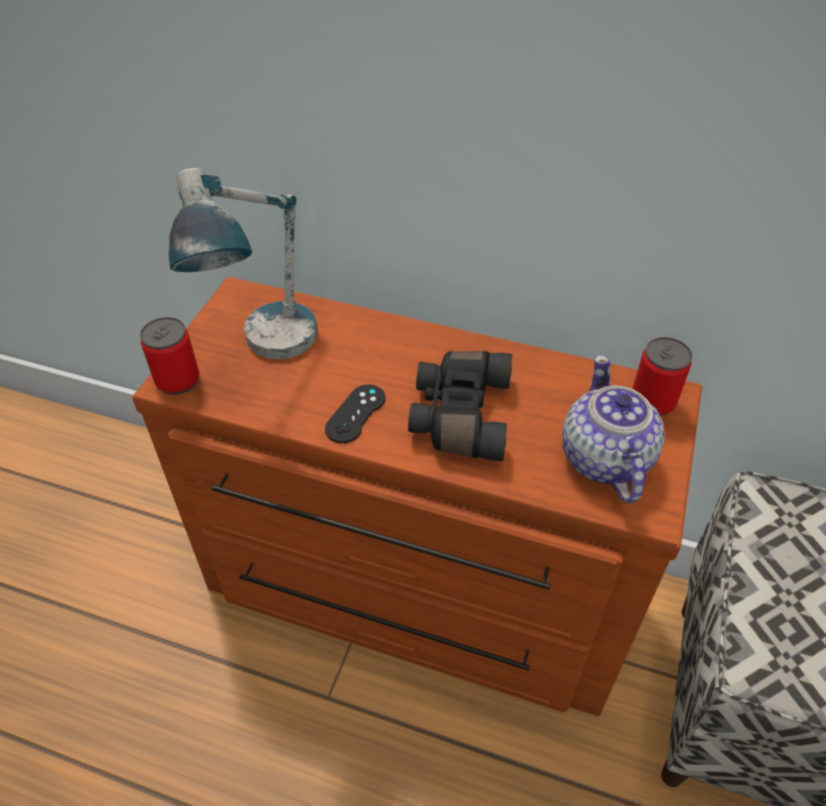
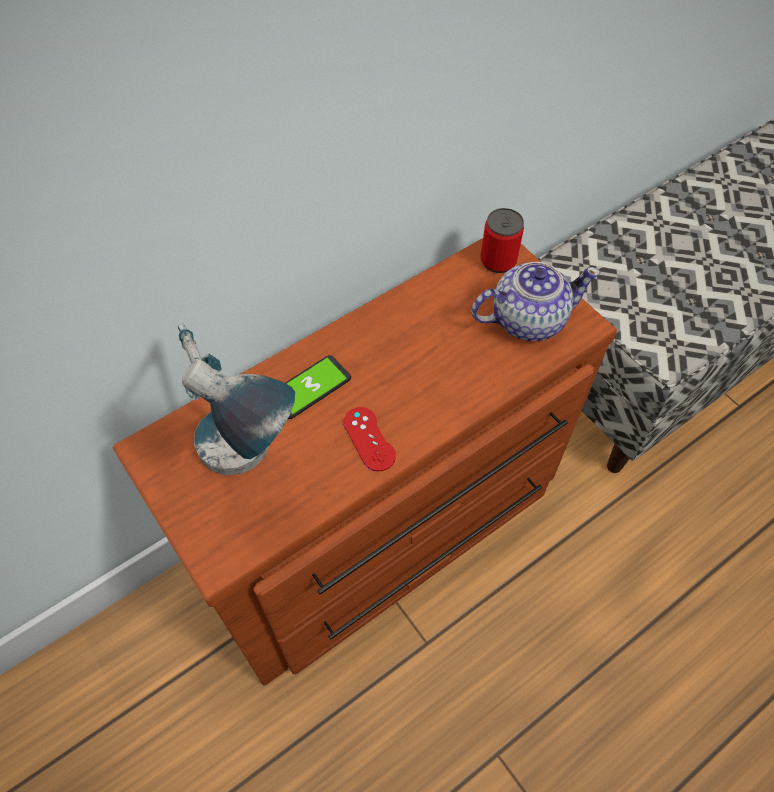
camera: 55 degrees left, 10 degrees up
can [140,317,199,395] -> none
black game controller [325,384,386,443] -> red game controller [344,407,396,471]
black binoculars [408,351,512,461] -> none
teapot [562,355,665,503] -> teapot turned 135 degrees clockwise [471,262,600,341]
none -> phone [285,355,351,419]

